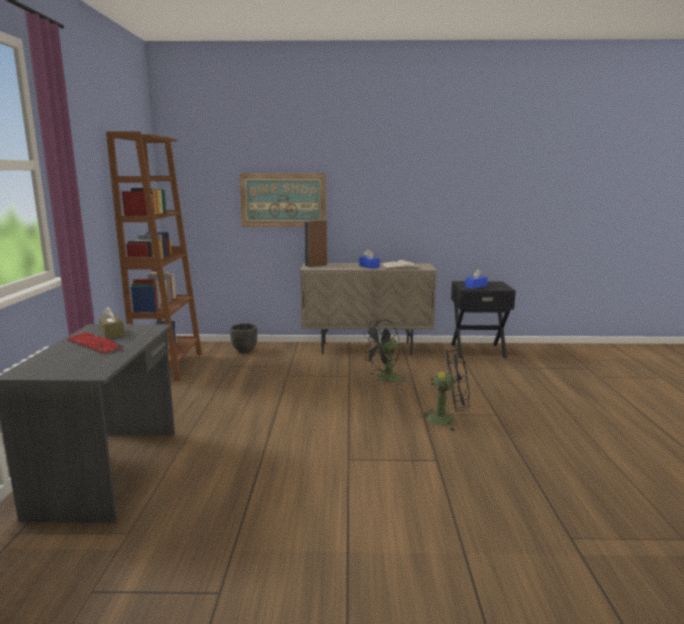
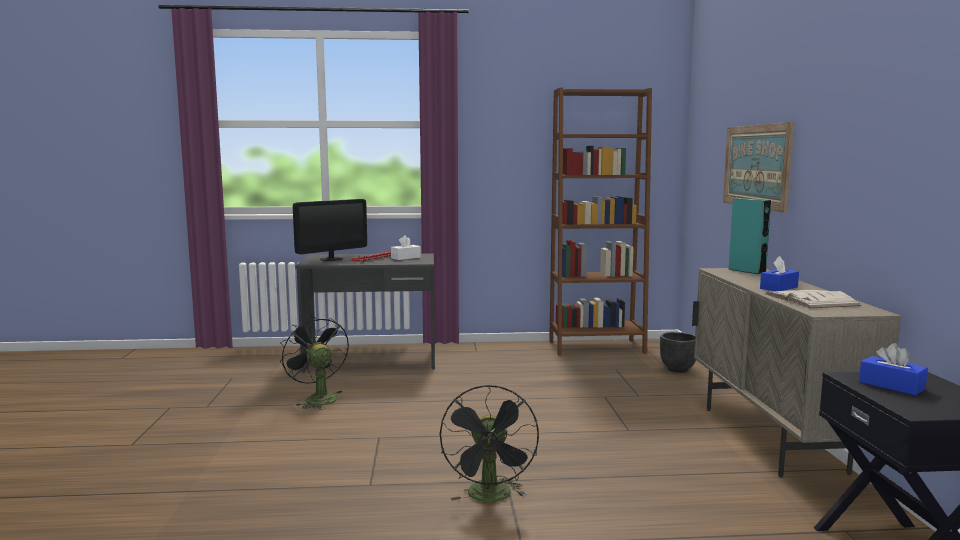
camera: 85 degrees right, 5 degrees down
brown tissue box [99,306,125,339] -> white tissue box [391,235,421,260]
brown speaker [304,220,327,267] -> turquoise speaker [728,198,771,274]
black fan [361,320,407,385] -> black fan moved to [280,316,349,410]
none -> monitor [293,199,367,261]

